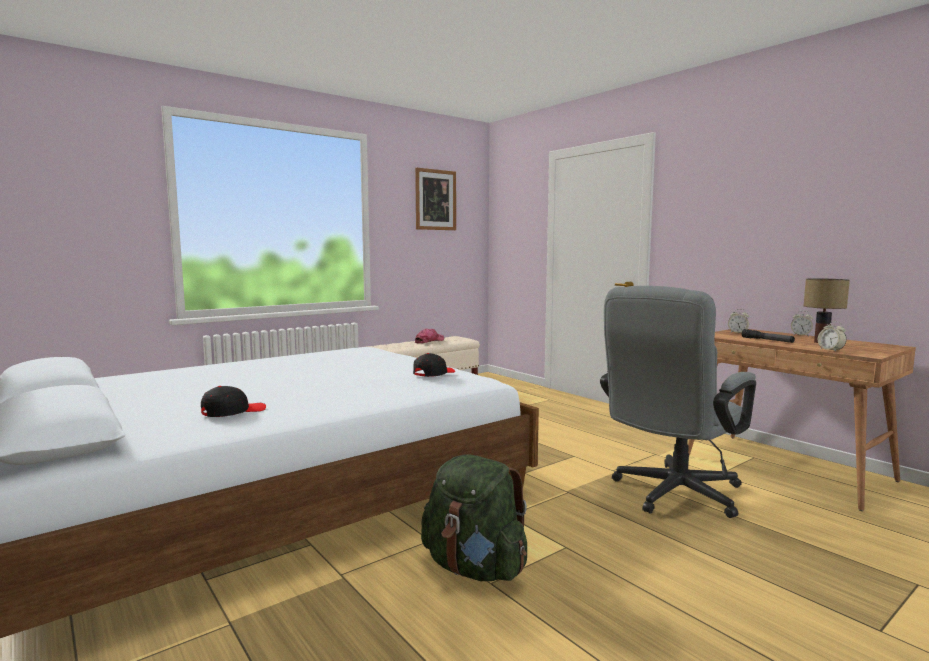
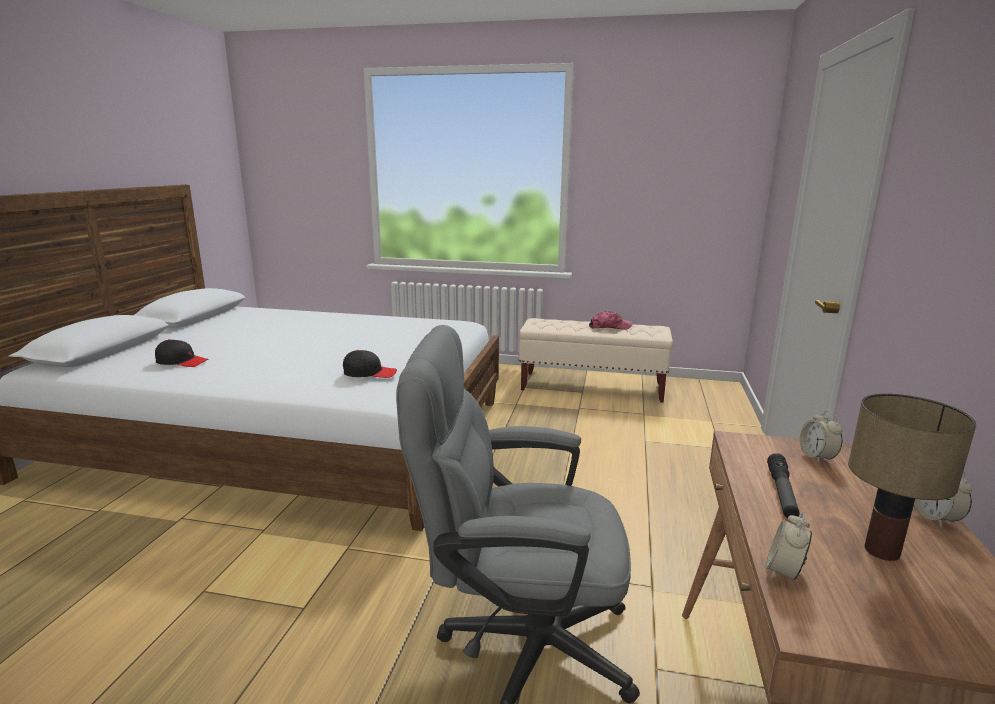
camera: 50 degrees right, 10 degrees up
picture [415,167,456,230] -> none
green backpack [421,454,527,581] -> none

